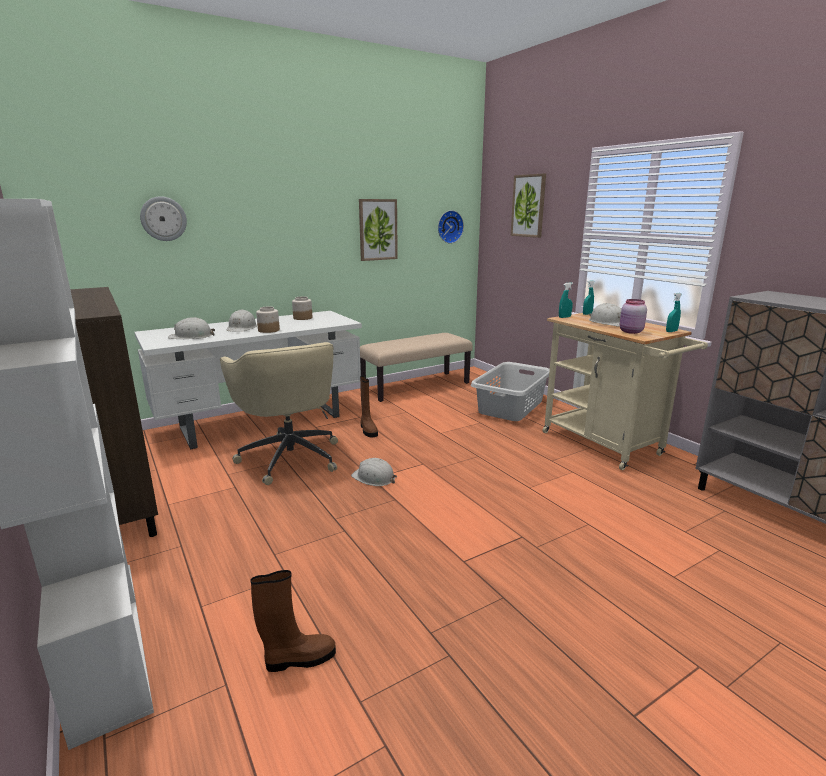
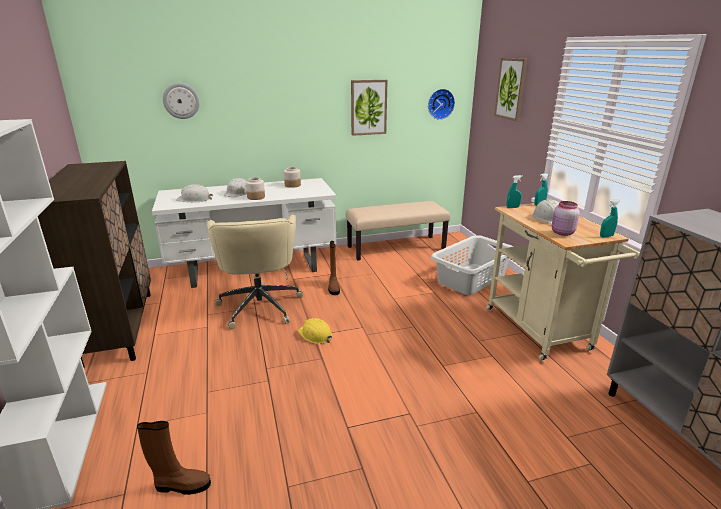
camera: 15 degrees right, 5 degrees up
white hard hat [351,458,397,486] -> yellow hard hat [298,318,333,344]

